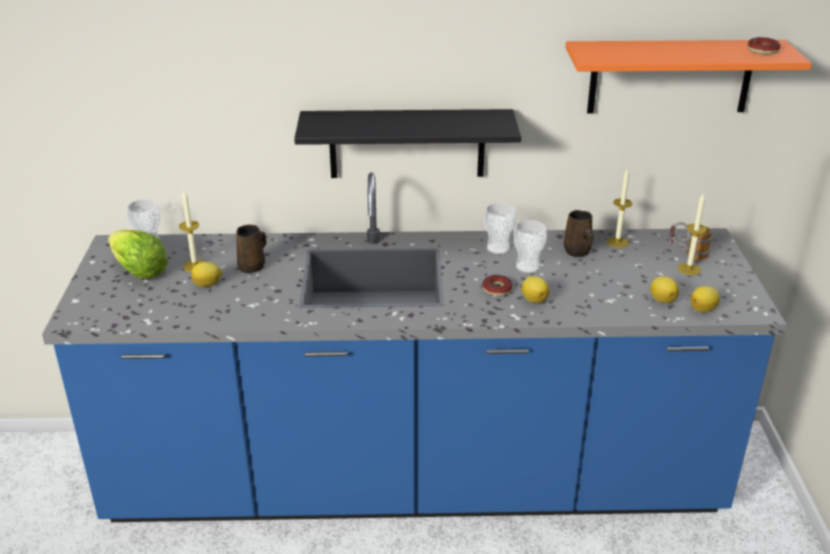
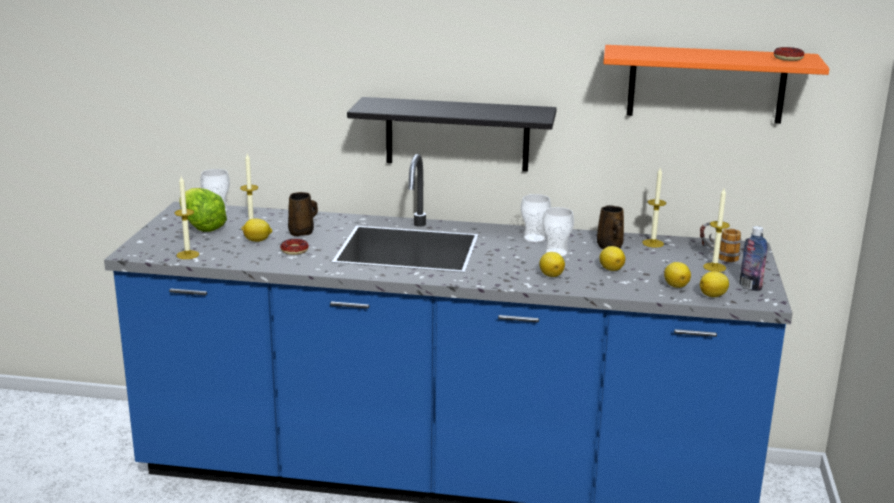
camera: 10 degrees right, 10 degrees down
donut [482,275,513,296] -> donut moved to [280,239,309,255]
none -> candle [174,176,199,259]
none -> lemon [600,246,625,271]
none -> bottle [739,226,767,291]

